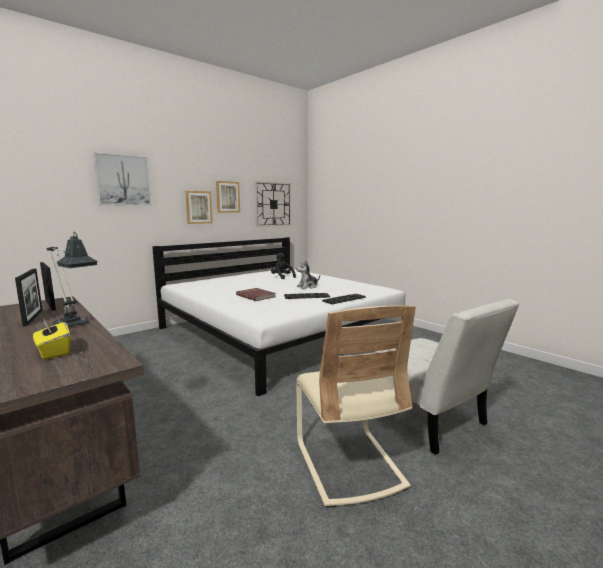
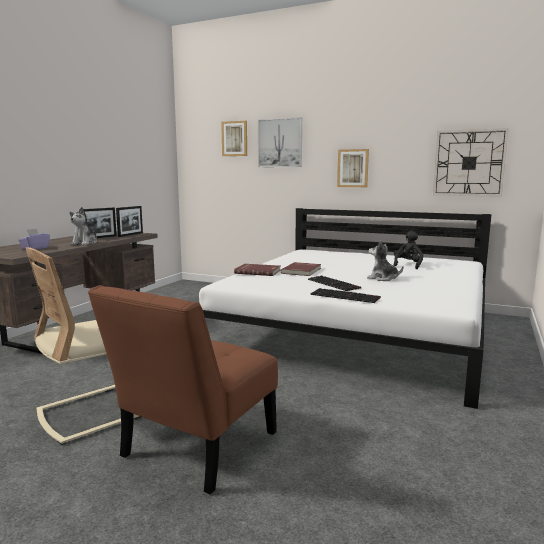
camera: 65 degrees right, 0 degrees up
yellow tissue box [33,319,70,360] -> purple tissue box [18,228,50,250]
table lamp [47,232,97,327] -> plush toy [70,207,98,245]
picture [216,181,240,213] -> picture moved to [221,121,247,156]
white chair [373,299,519,455] -> brown chair [88,285,278,495]
none -> red book [234,264,280,276]

